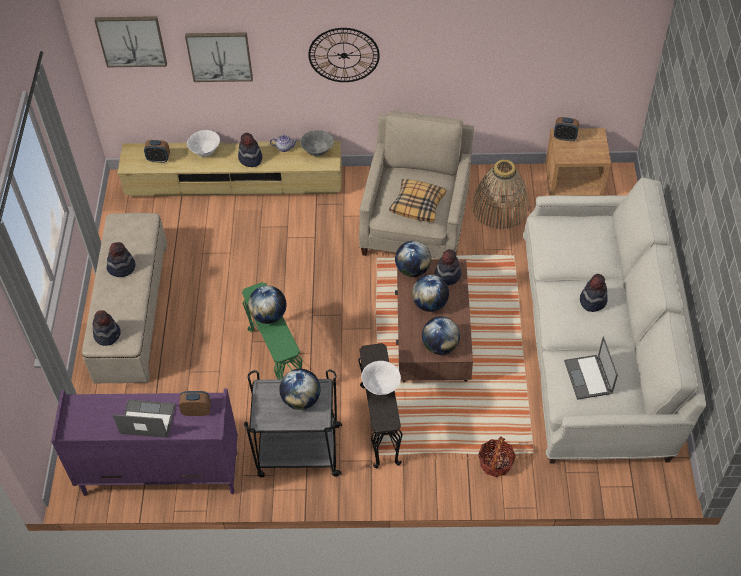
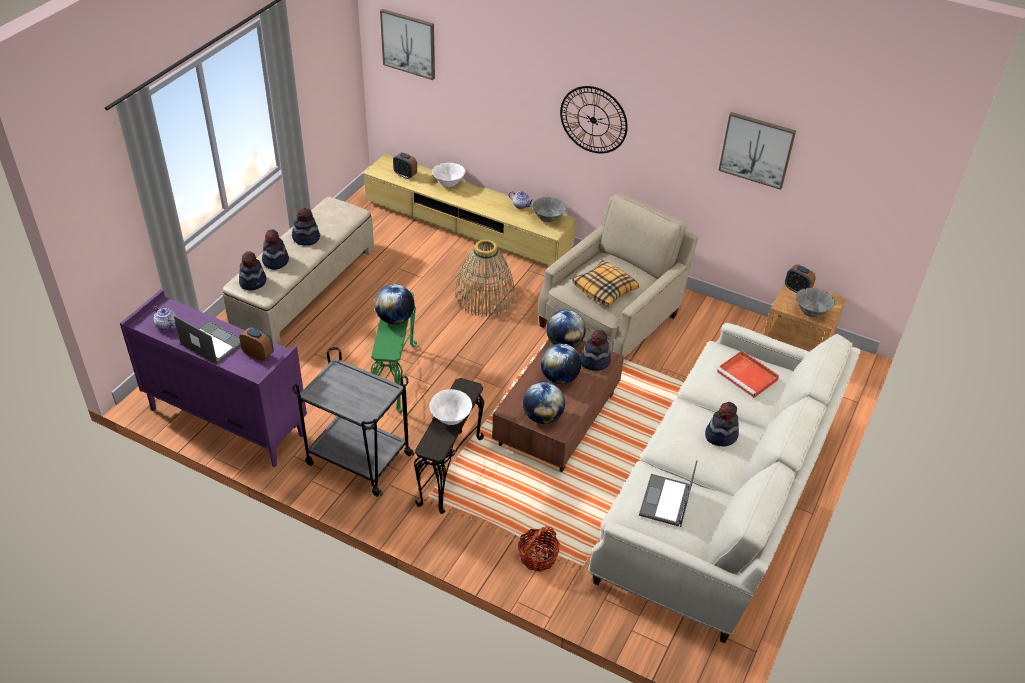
camera: 25 degrees right, 10 degrees down
picture [185,32,253,82] -> picture moved to [718,112,796,190]
hat [238,133,262,167] -> hat moved to [262,229,289,270]
globe [279,369,320,410] -> none
basket [472,159,529,230] -> basket moved to [455,239,515,316]
none -> teapot [153,305,176,331]
none -> red tray [717,351,779,398]
none -> grey bowl [796,288,835,317]

